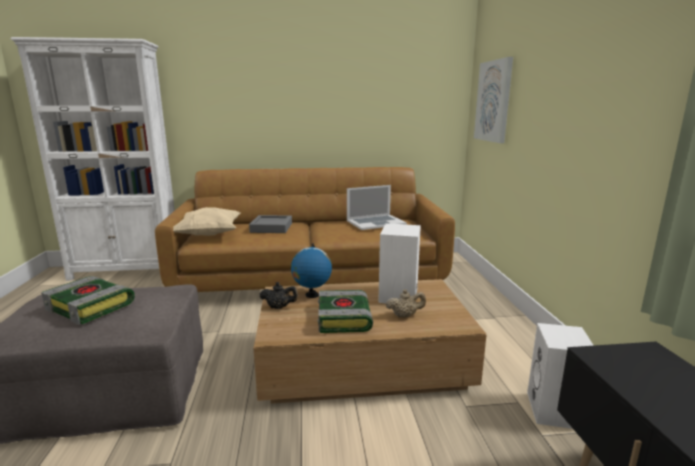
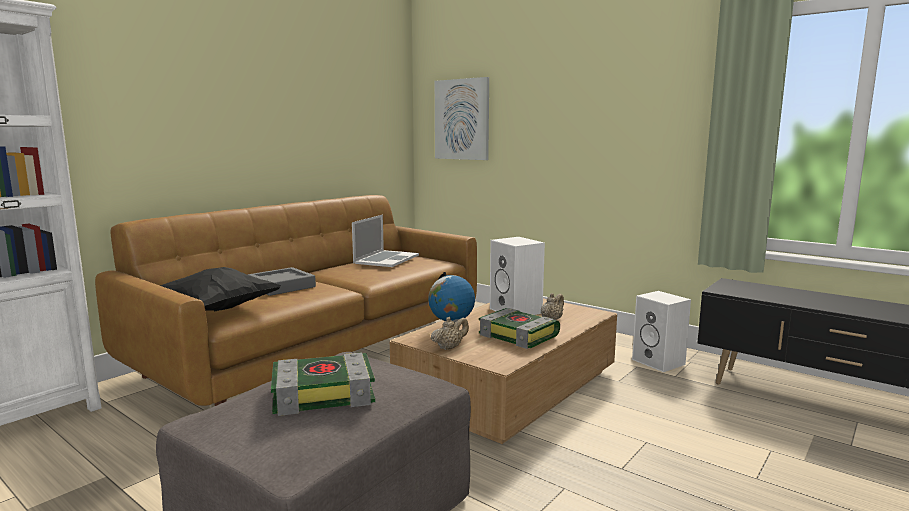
camera: 45 degrees left, 5 degrees down
beige pillow [173,207,240,236] -> black pillow [161,267,281,311]
black teapot [260,282,298,309] -> beige teapot [431,317,469,350]

